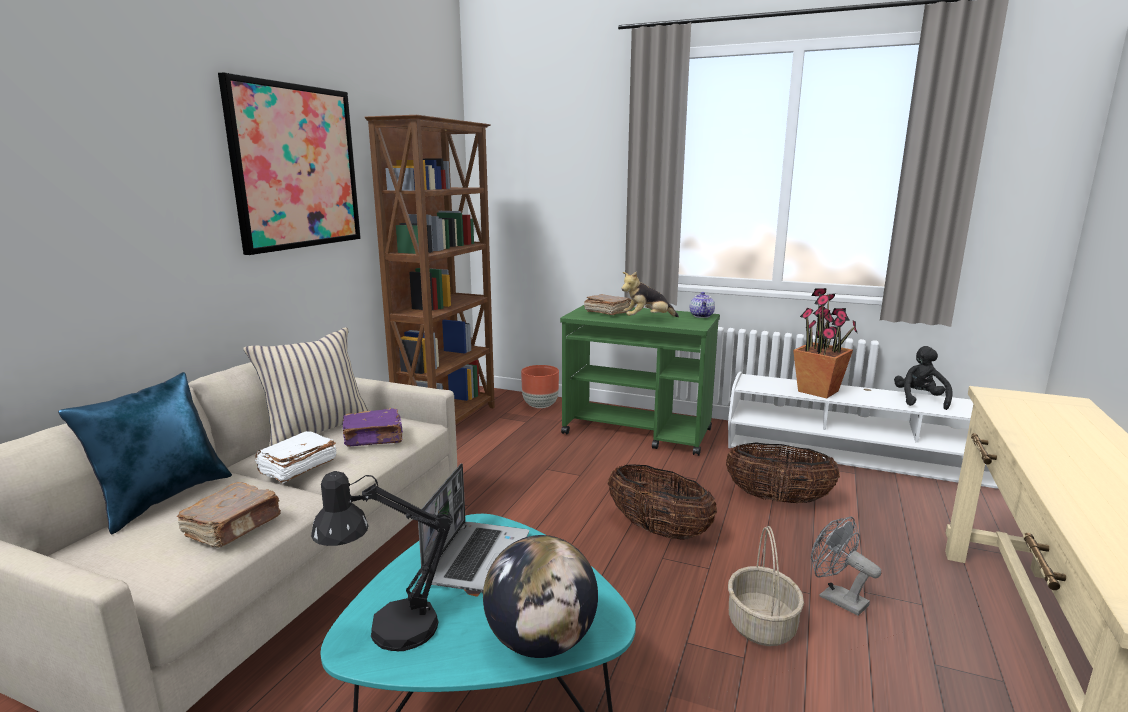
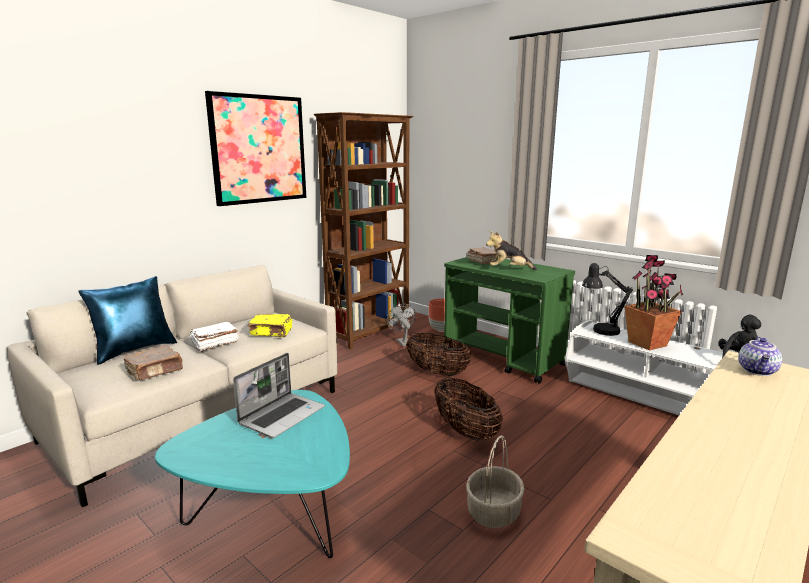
camera: 20 degrees right, 0 degrees up
beige pillow [243,327,369,446] -> none
black table lamp [311,471,453,652] -> black table lamp moved to [582,263,633,336]
purple book [343,408,403,447] -> yellow book [248,314,292,337]
globe [483,535,598,658] -> none
teapot [690,292,715,318] -> teapot moved to [738,337,782,376]
basket [726,443,840,503] -> basket moved to [406,333,471,376]
grey fan [811,516,881,616] -> grey fan moved to [387,304,416,346]

